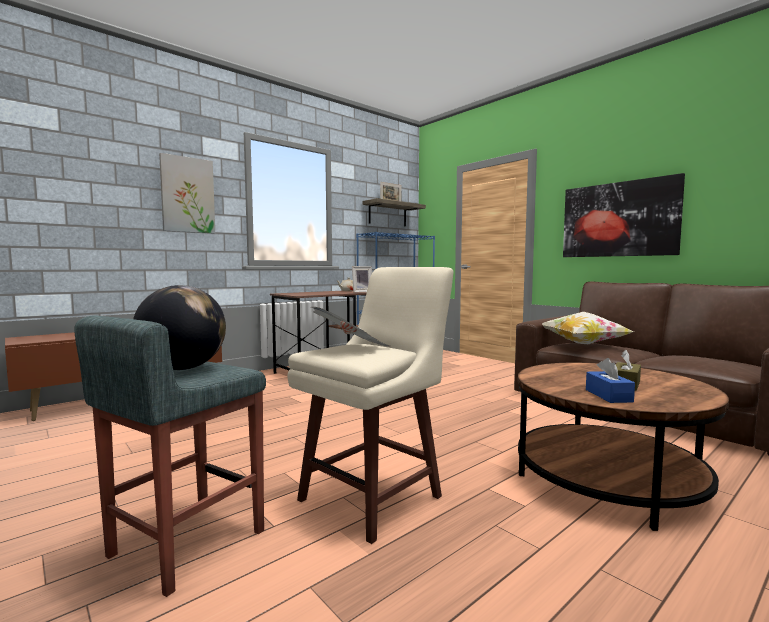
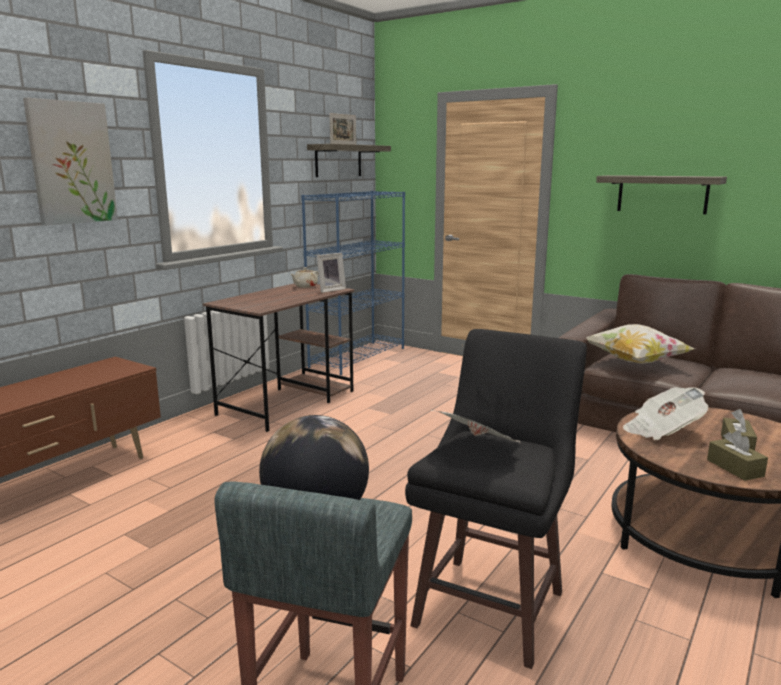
camera: 15 degrees left, 10 degrees up
beige stool [287,267,453,544] -> black stool [405,329,587,669]
picture [563,173,685,257] -> shelf [596,175,727,214]
blue tissue box [586,358,635,403] -> brown tissue box [707,430,768,481]
none -> newspaper [623,387,708,440]

